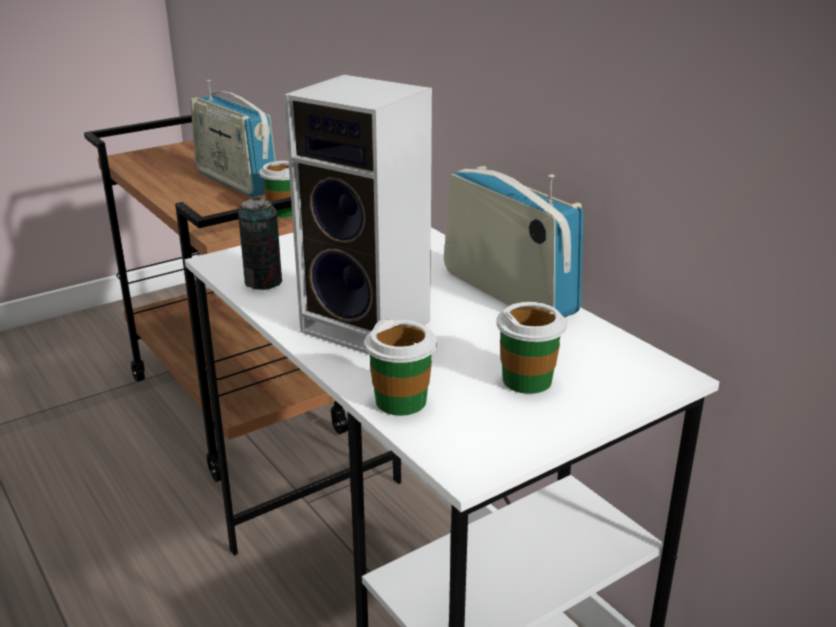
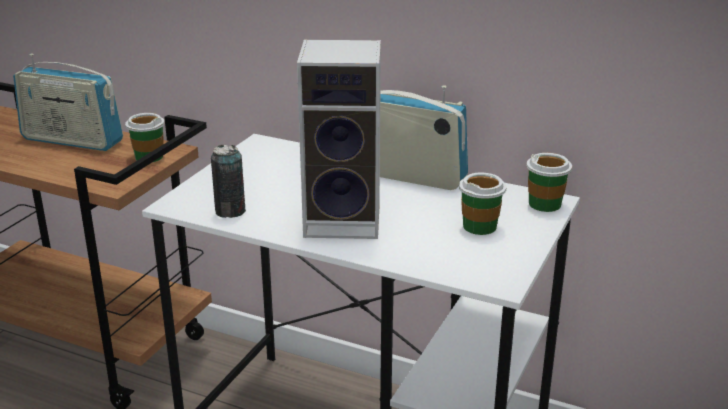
camera: 30 degrees left, 0 degrees up
cup [365,318,437,416] -> cup moved to [526,153,572,212]

